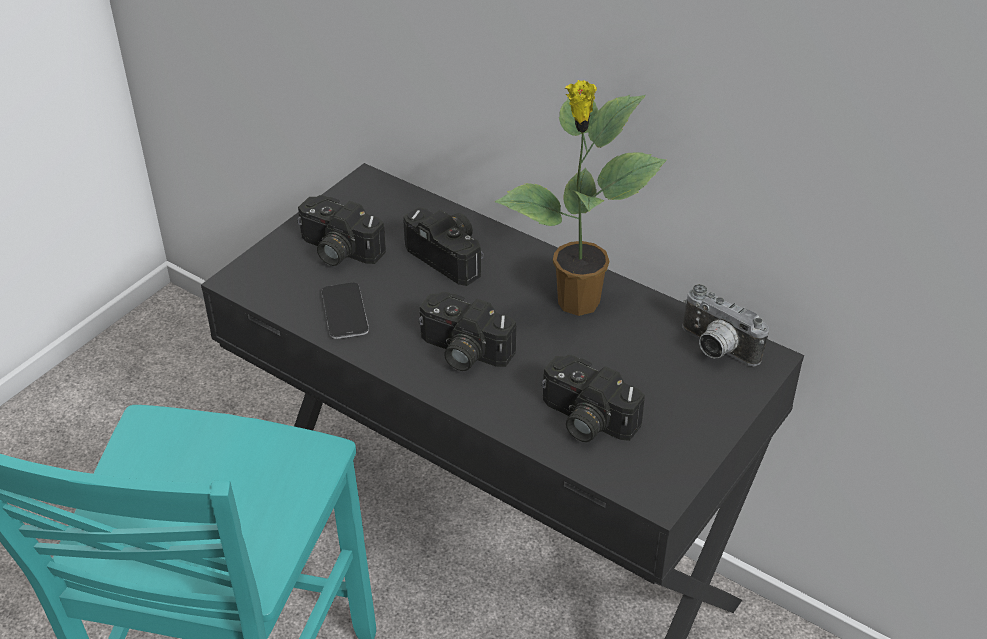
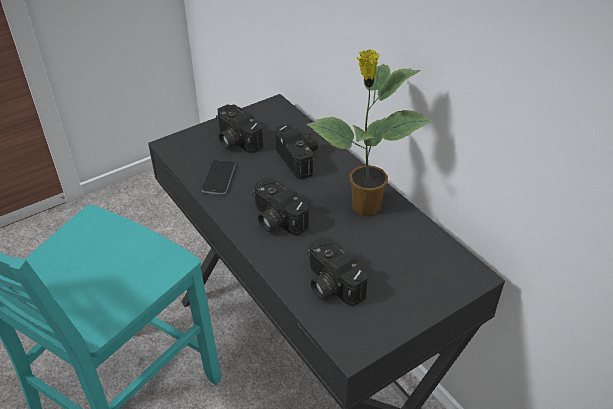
camera: 20 degrees right, 0 degrees up
camera [683,284,769,366] -> none

